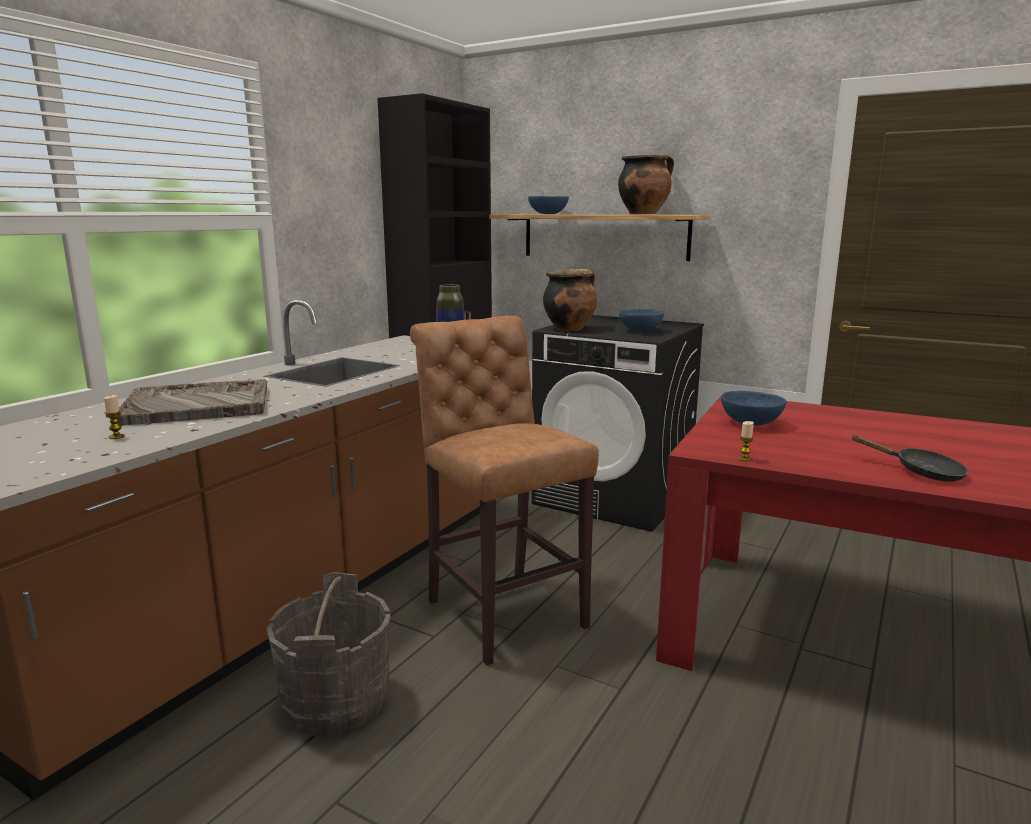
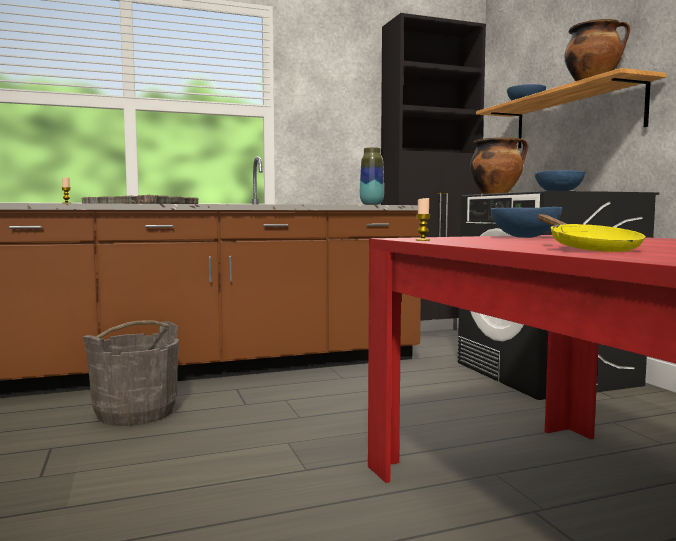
camera: 40 degrees right, 10 degrees down
brown stool [410,316,599,665] -> none
black frying pan [851,435,968,482] -> yellow frying pan [537,214,645,252]

